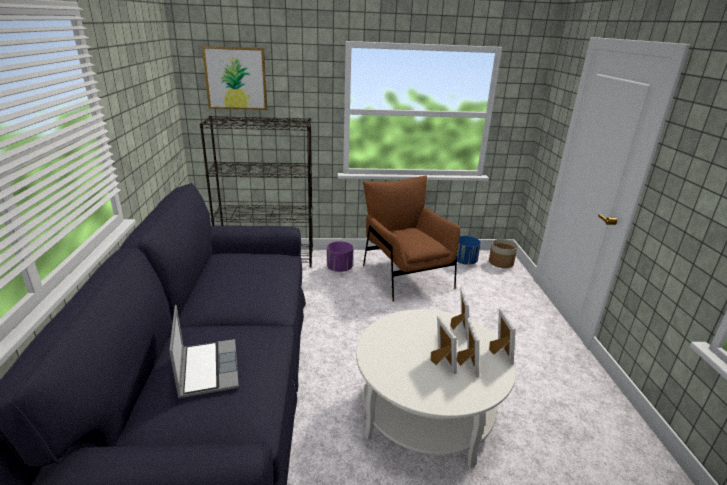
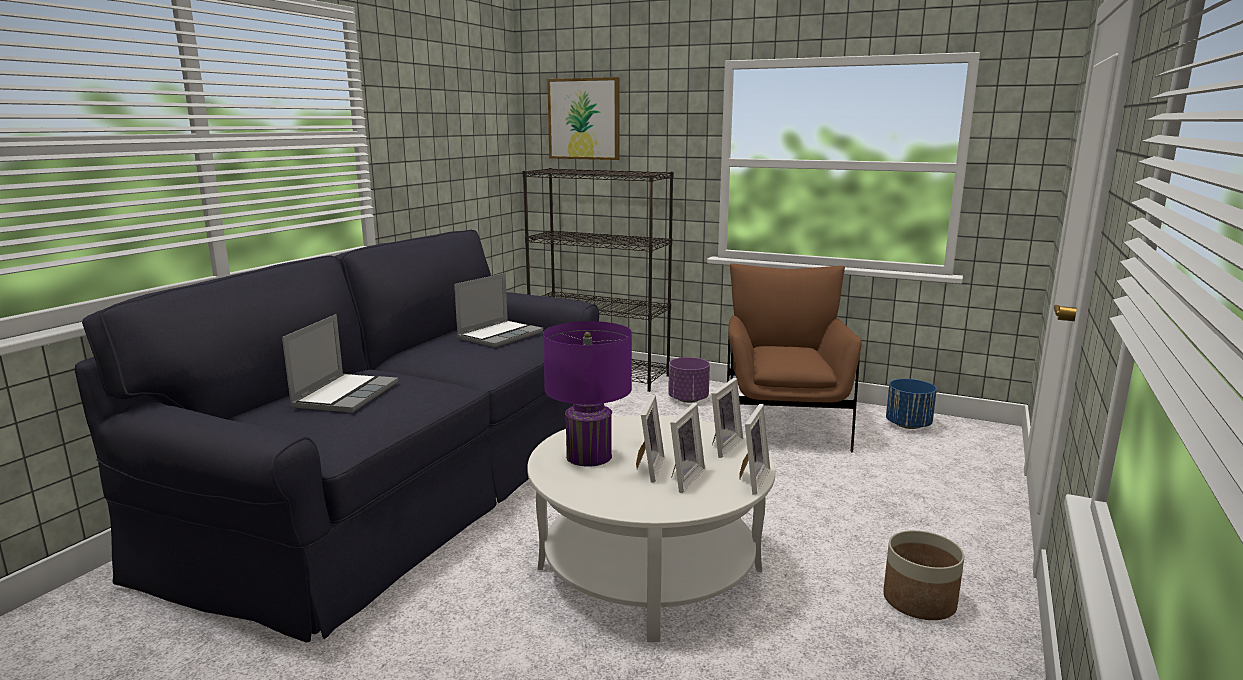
camera: 30 degrees right, 10 degrees down
planter [489,239,518,268] -> planter moved to [883,530,964,620]
none -> laptop [454,273,543,347]
none -> purple table lamp [543,321,632,467]

